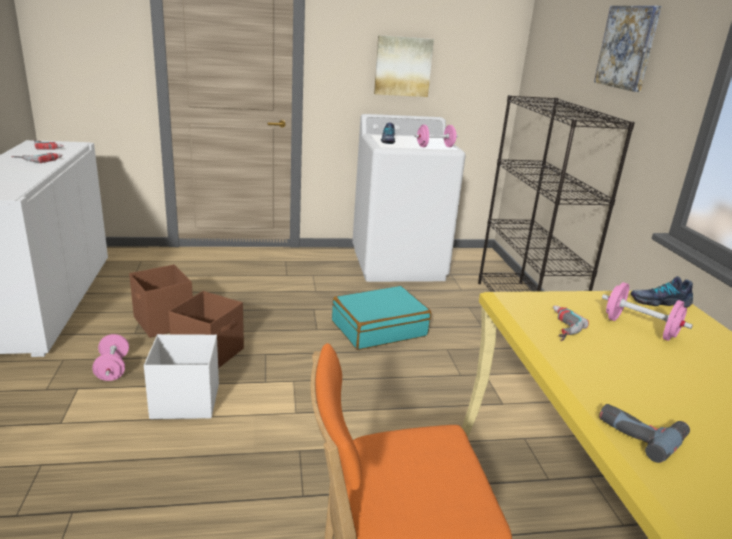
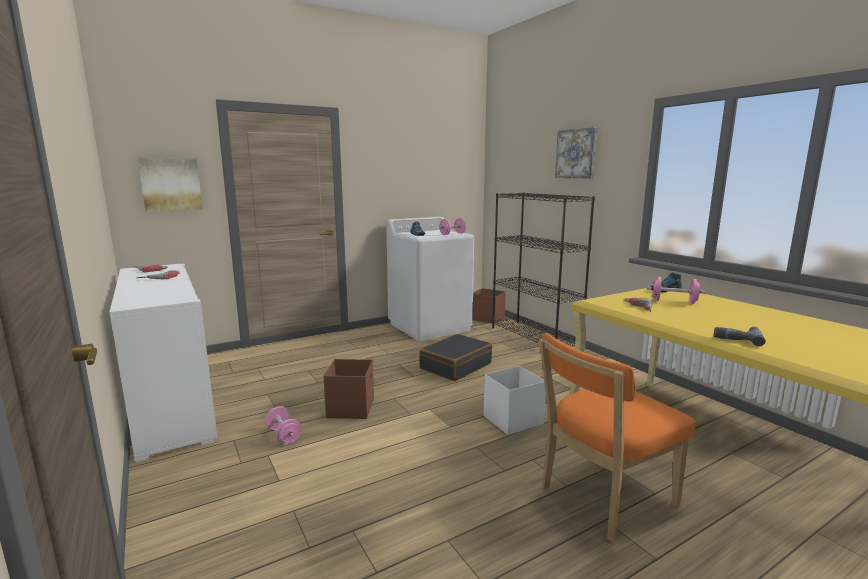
camera: 20 degrees left, 10 degrees down
brown storage box [129,265,193,338] -> brown storage box moved to [473,288,506,324]
white storage box [144,334,219,419] -> white storage box moved to [484,366,546,435]
turquoise suitcase [332,286,431,350] -> black suitcase [419,334,492,381]
picture [374,35,434,97] -> picture moved to [138,157,203,211]

